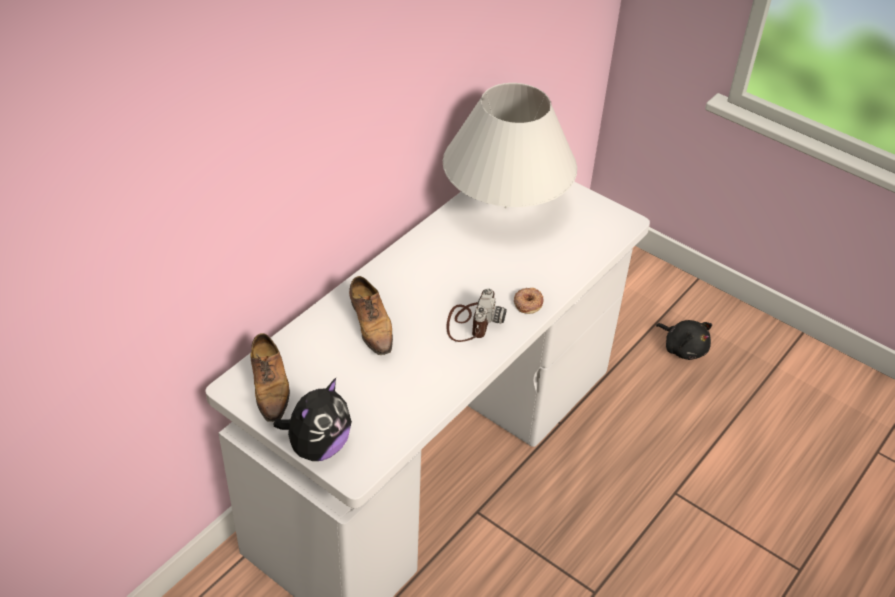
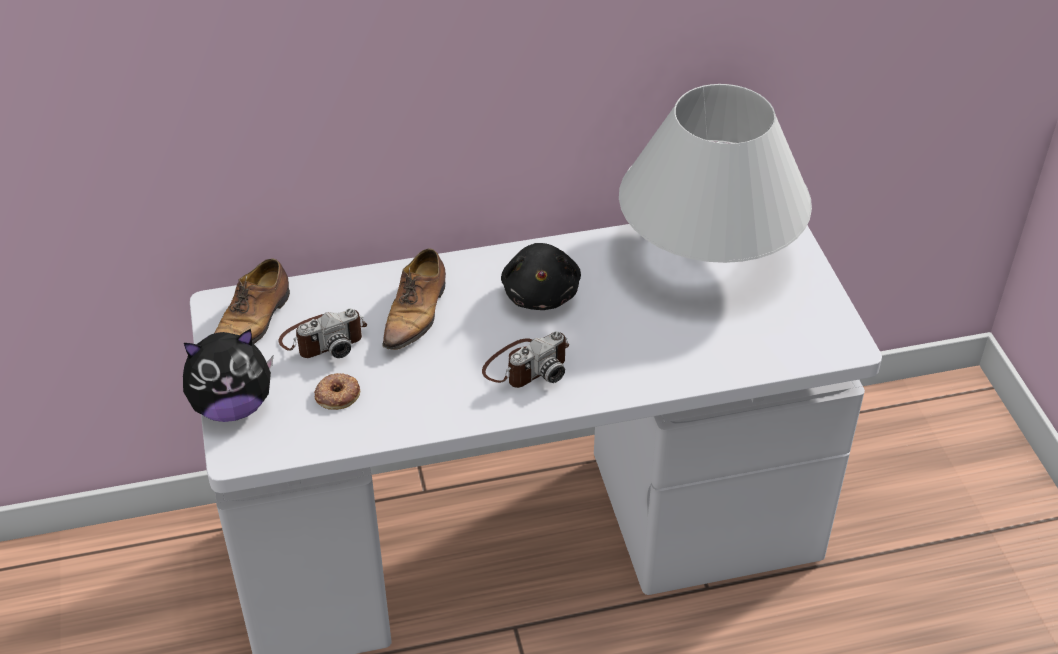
camera: 40 degrees right, 0 degrees up
donut [514,288,544,314] -> donut moved to [314,373,360,410]
black plush toy [656,320,712,360] -> black plush toy moved to [501,243,581,310]
none -> camera [279,308,367,358]

